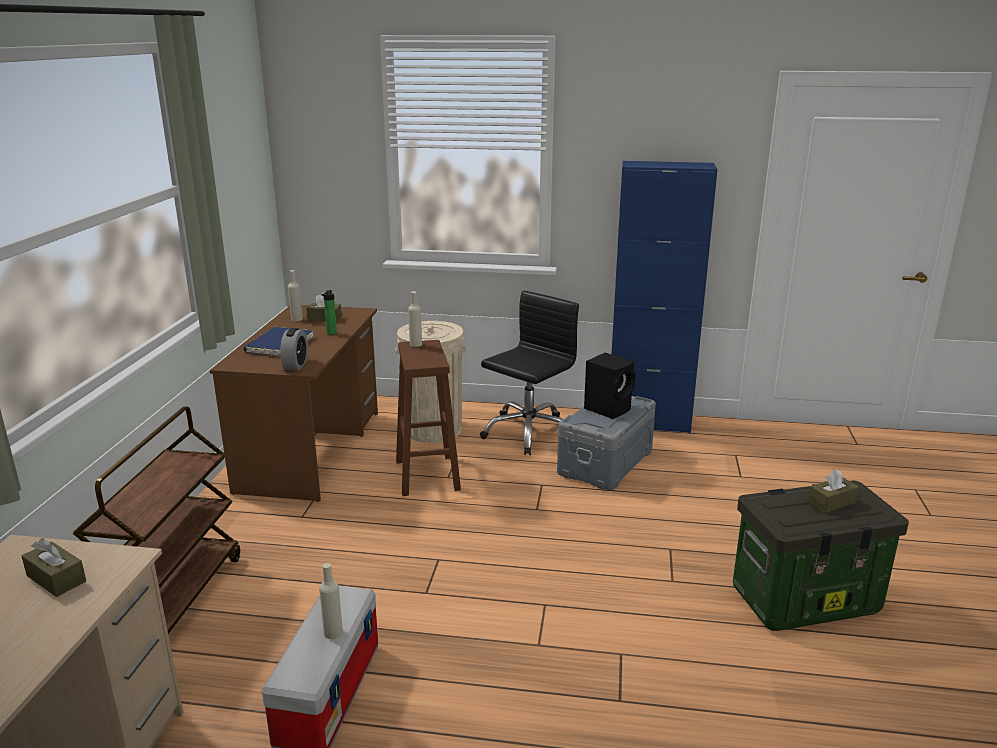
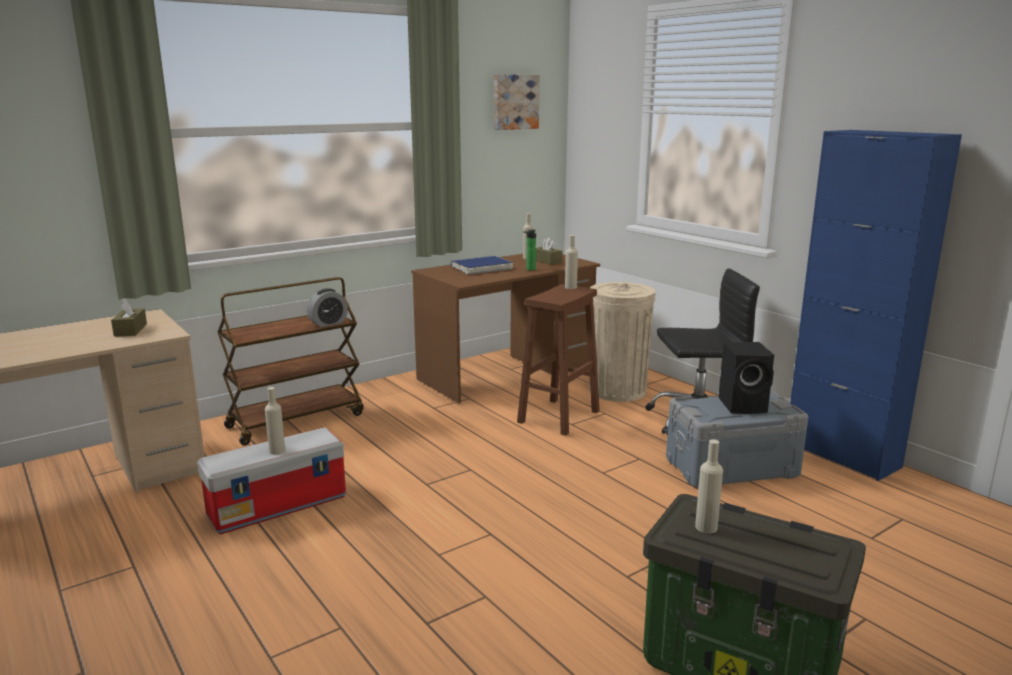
camera: 45 degrees right, 5 degrees down
alarm clock [280,328,308,370] -> alarm clock moved to [307,288,348,327]
brown tissue box [808,469,859,513] -> none
none -> picture [494,74,539,130]
none -> beige bottle [695,439,723,534]

